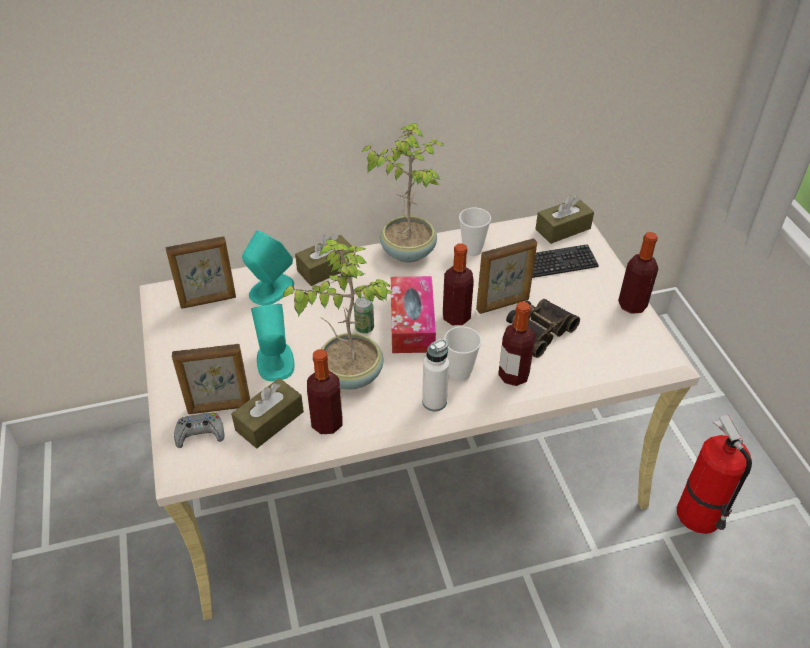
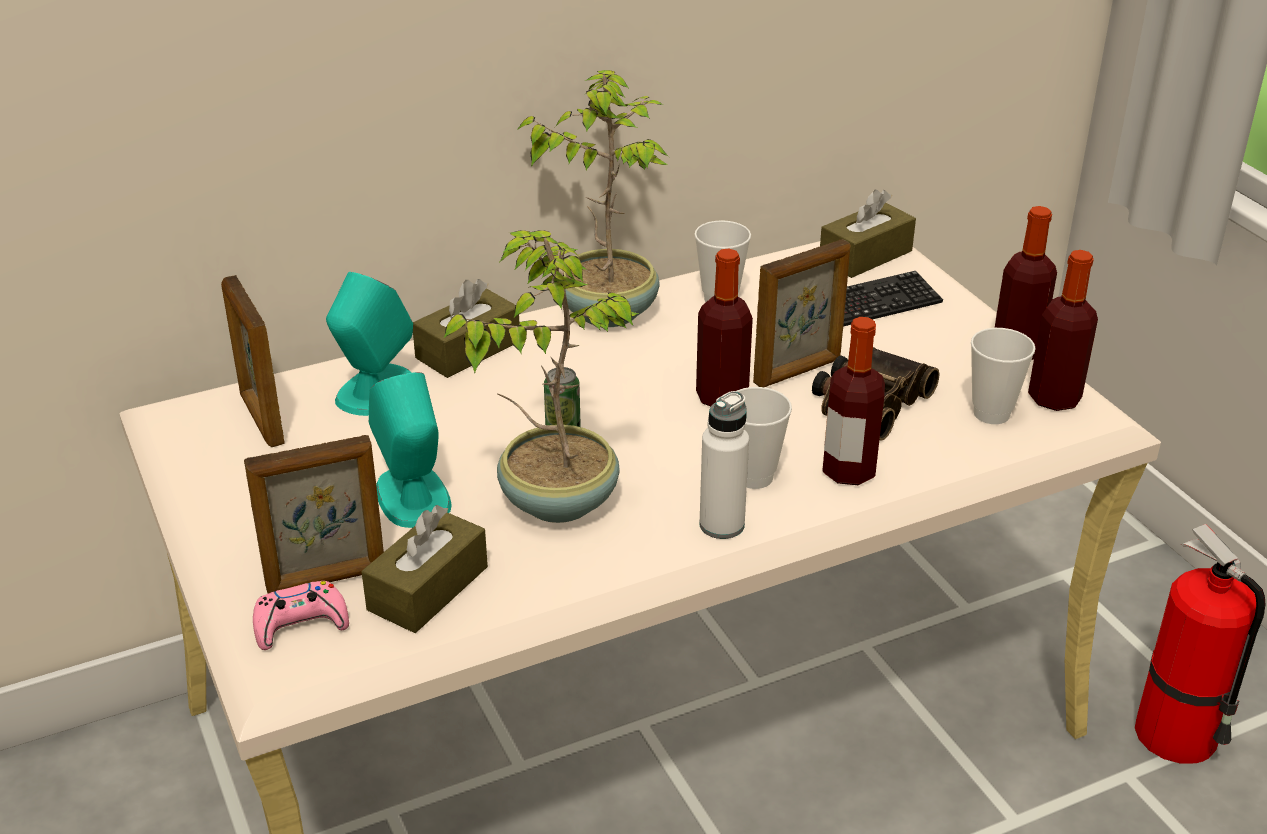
camera: 10 degrees left, 10 degrees down
picture frame [166,236,236,309] -> picture frame turned 90 degrees clockwise [221,275,285,447]
grey game controller [174,413,224,448] -> pink game controller [253,581,349,650]
bottle [307,349,343,434] -> bottle moved to [1028,250,1098,411]
tissue box [391,276,436,353] -> none
none -> cup [971,328,1036,424]

